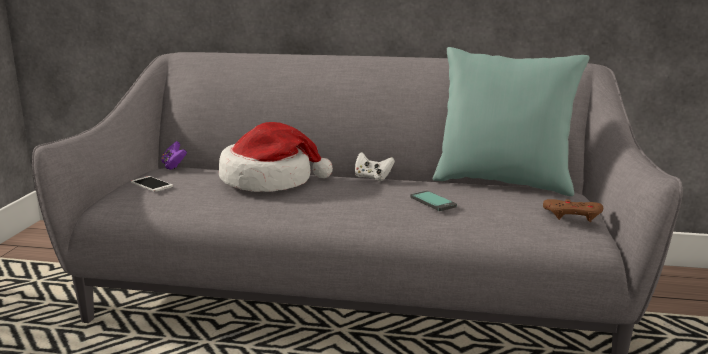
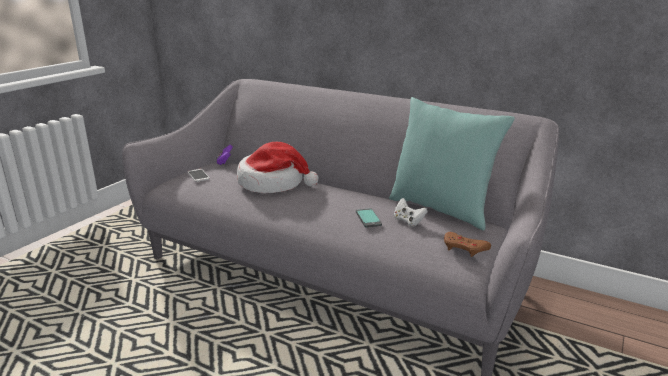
camera: 20 degrees right, 5 degrees up
white game controller [355,152,395,181] -> white game controller moved to [394,198,428,227]

